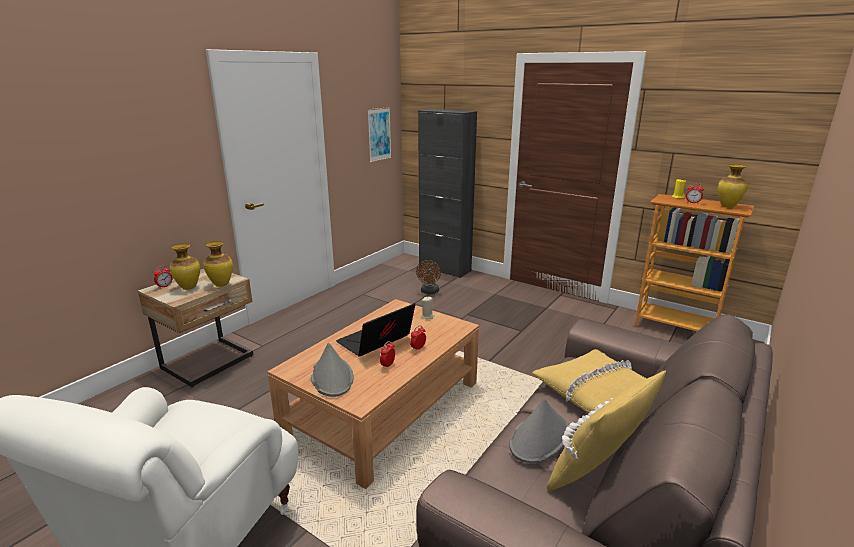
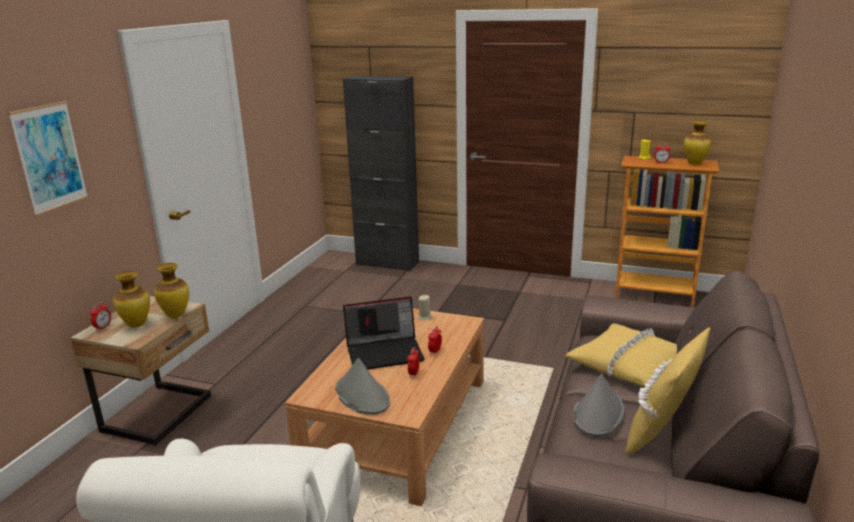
camera: 15 degrees left, 0 degrees up
laptop [336,303,415,357] -> laptop turned 135 degrees counterclockwise [343,297,425,369]
picture [367,107,392,163] -> picture moved to [8,101,88,216]
brown fan [416,260,441,294] -> none

